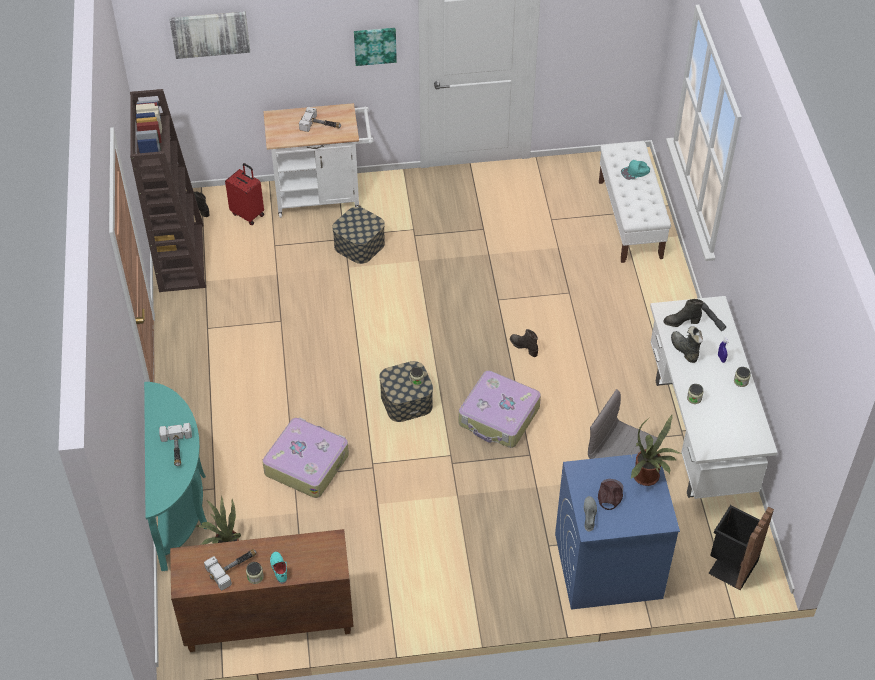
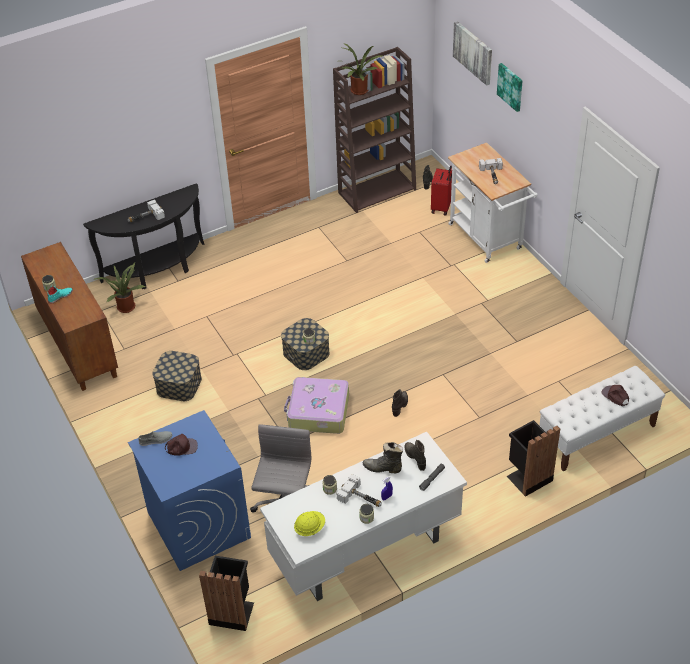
camera: 70 degrees right, 5 degrees down
turquoise console table [144,382,207,571] -> black console table [83,183,205,289]
hammer [204,549,256,591] -> hammer moved to [336,474,382,507]
suitcase [262,417,349,498] -> none
storage box [332,207,385,264] -> storage box moved to [152,351,202,401]
picture [354,28,397,66] -> picture moved to [497,63,523,112]
turquoise cap [621,160,650,180] -> brown cap [602,385,629,406]
potted plant [631,414,681,486] -> potted plant moved to [342,43,382,95]
black boot [671,326,703,363] -> black boot turned 120 degrees counterclockwise [363,442,403,473]
none -> yellow hard hat [294,511,325,536]
none -> black trash can [507,420,560,497]

